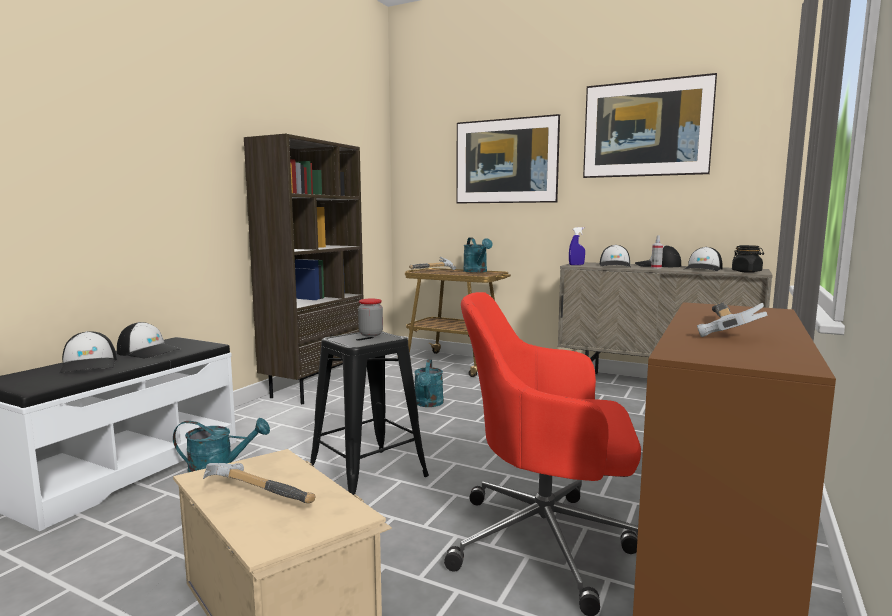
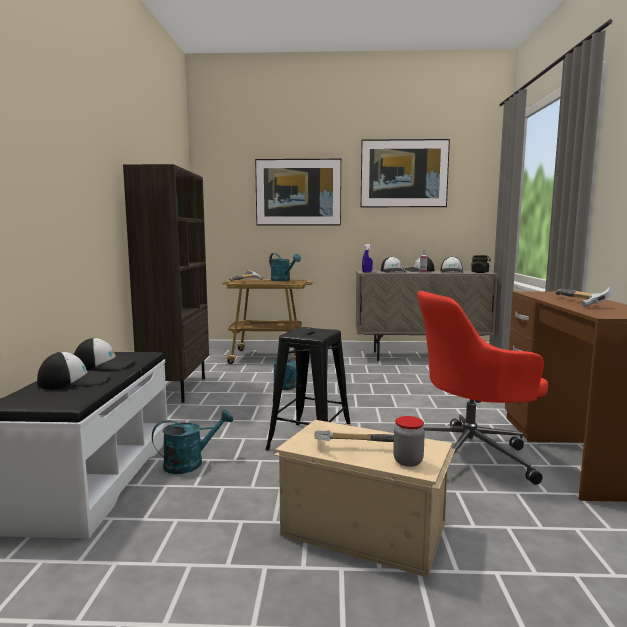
camera: 25 degrees left, 0 degrees up
cap [59,331,117,373] -> cap turned 60 degrees counterclockwise [37,352,110,389]
jar [358,299,383,336] -> jar moved to [393,416,425,467]

